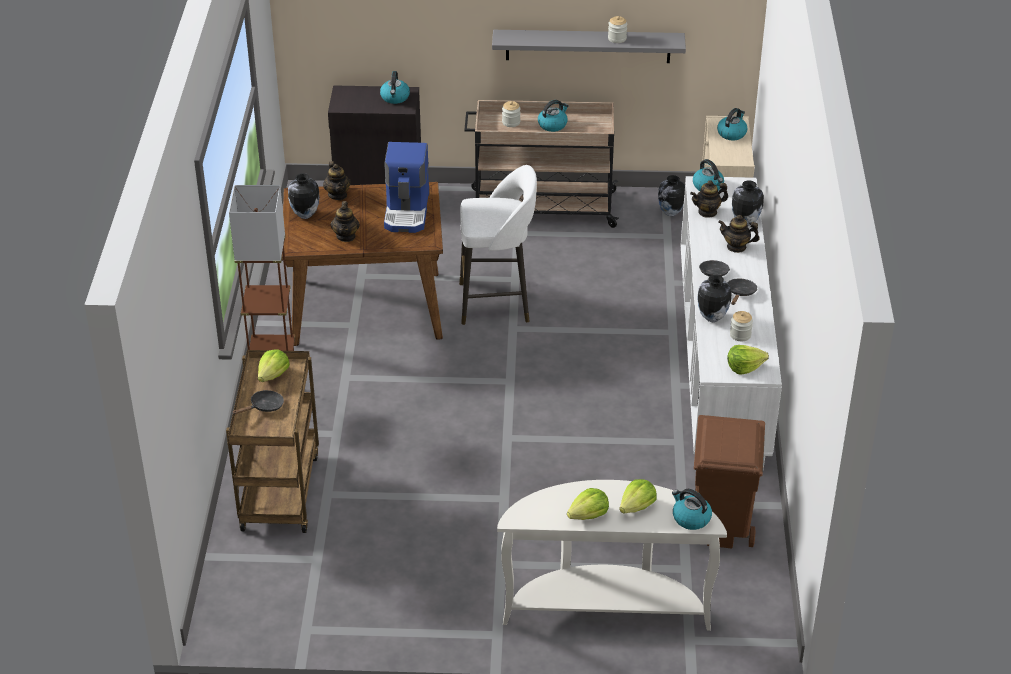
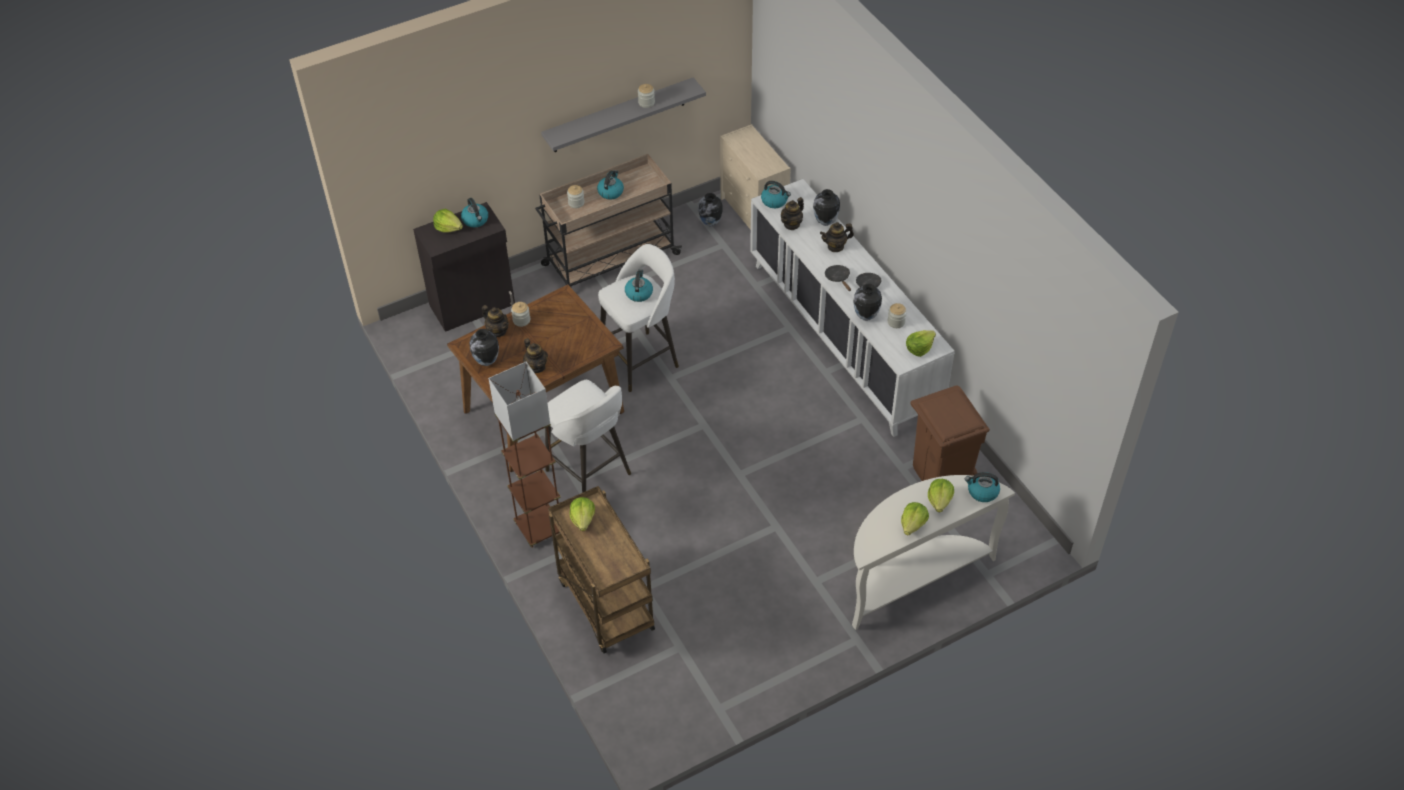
camera: 30 degrees left, 10 degrees up
black frying pan [233,390,284,415] -> none
coffee machine [384,142,429,233] -> none
kettle [717,108,748,140] -> kettle moved to [625,269,653,302]
none -> lettuce [433,209,463,233]
none -> jar [511,302,530,327]
none -> white stool [545,380,631,493]

